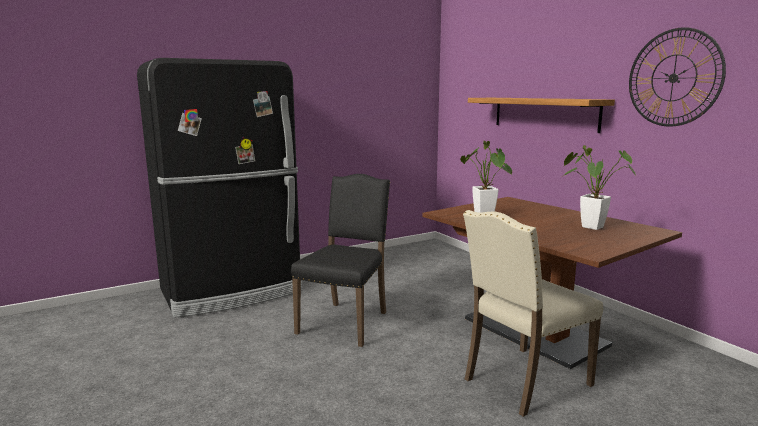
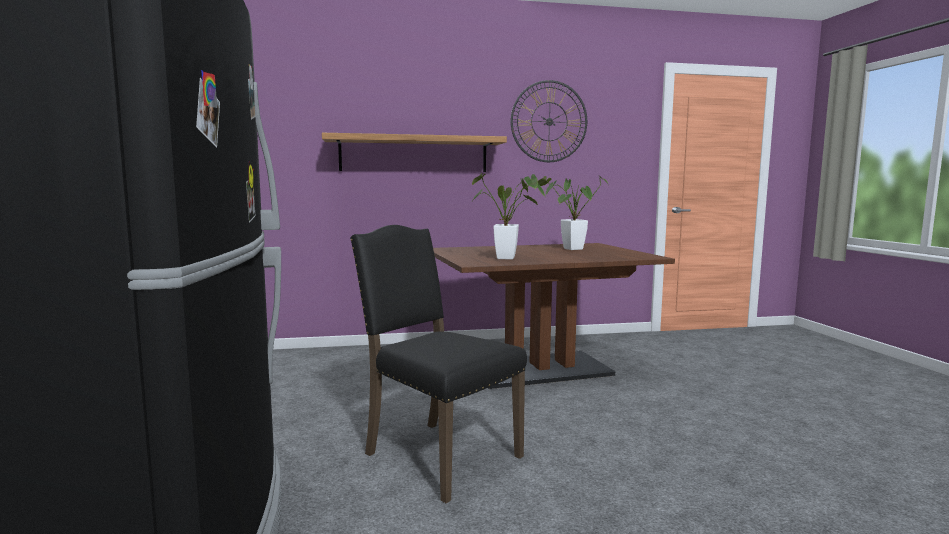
camera: 70 degrees left, 5 degrees down
beige chair [463,210,603,417] -> none

